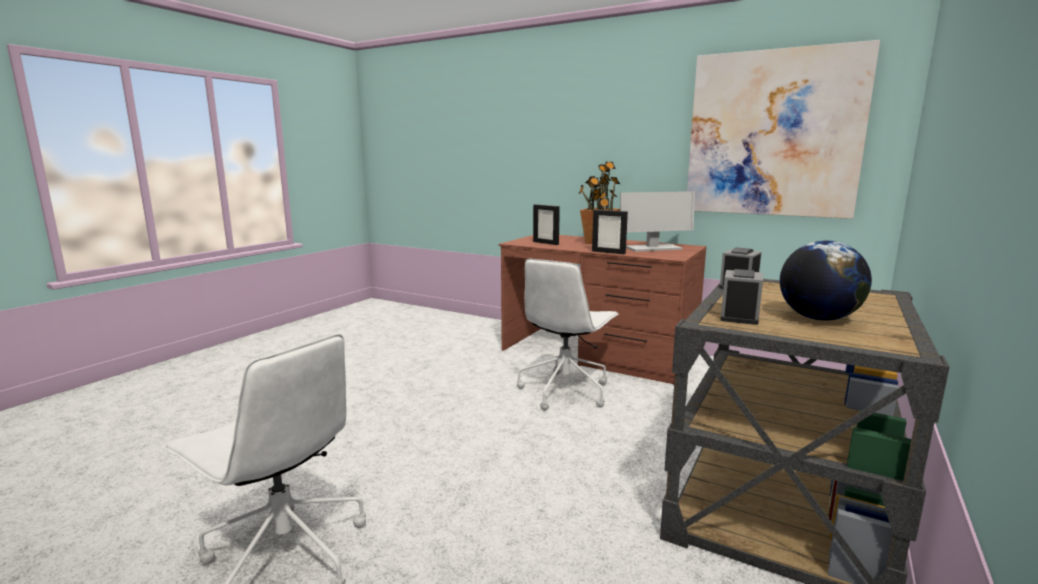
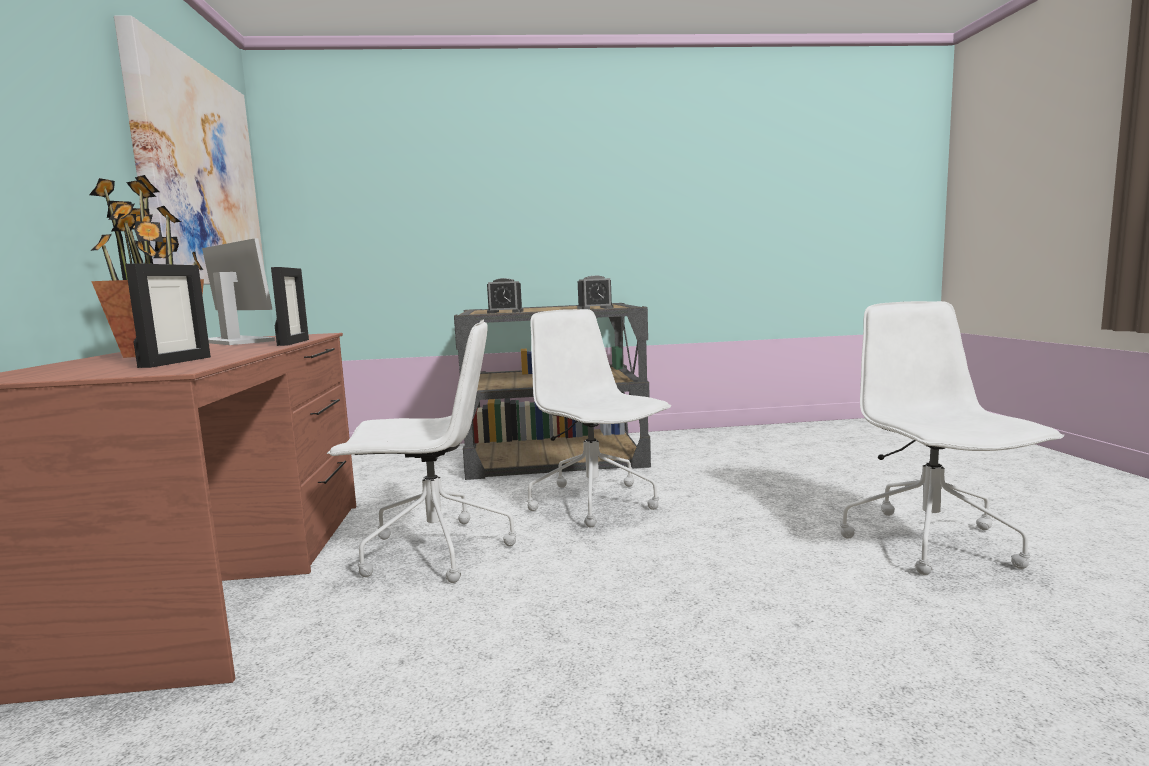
camera: 125 degrees left, 5 degrees down
globe [780,241,872,321] -> none
none -> white office chair [527,309,671,528]

